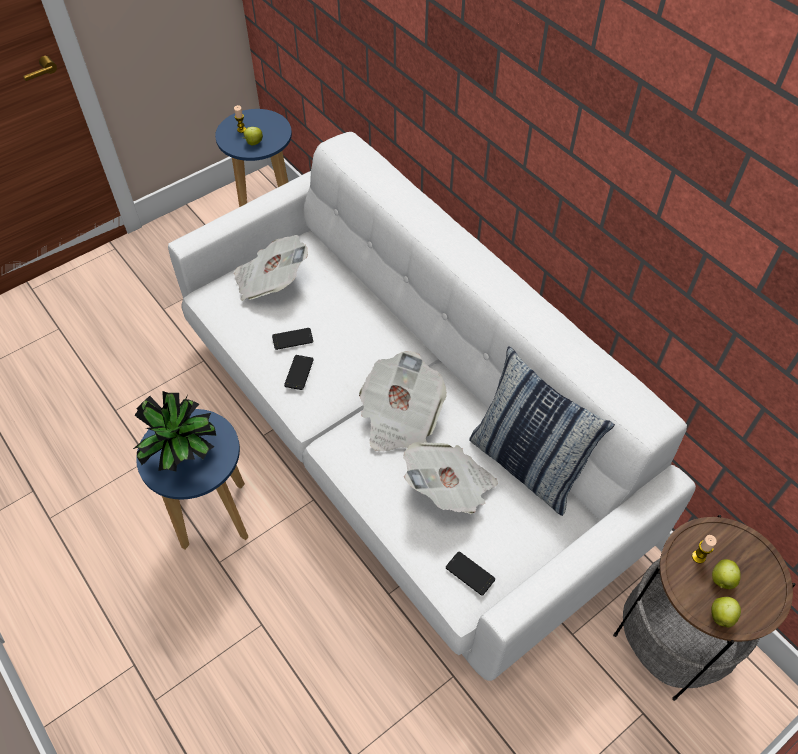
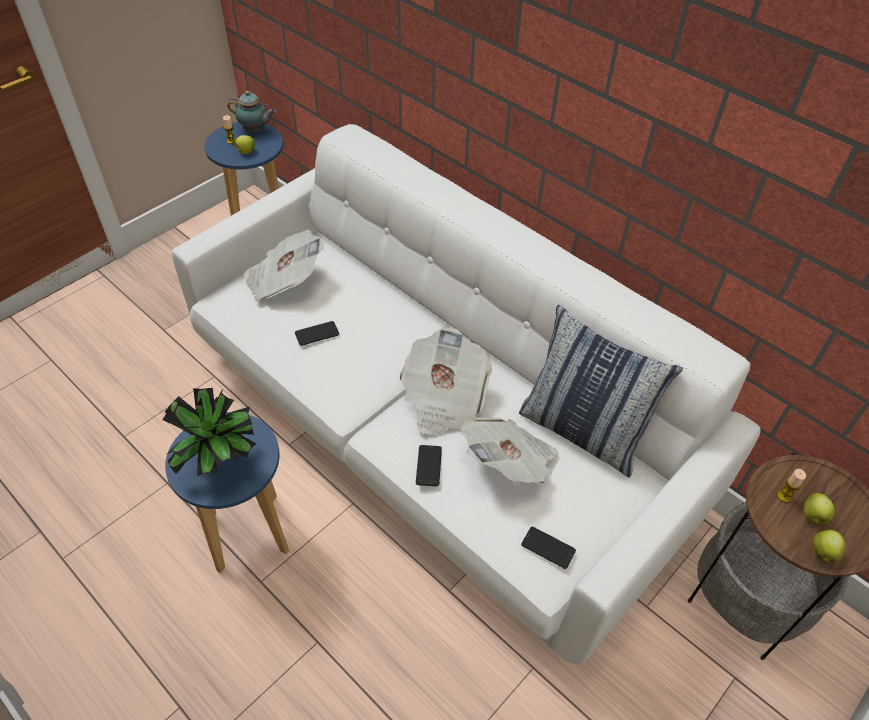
camera: 10 degrees left, 5 degrees down
phone [284,355,314,390] -> phone moved to [416,445,442,486]
none -> teapot [227,91,276,132]

